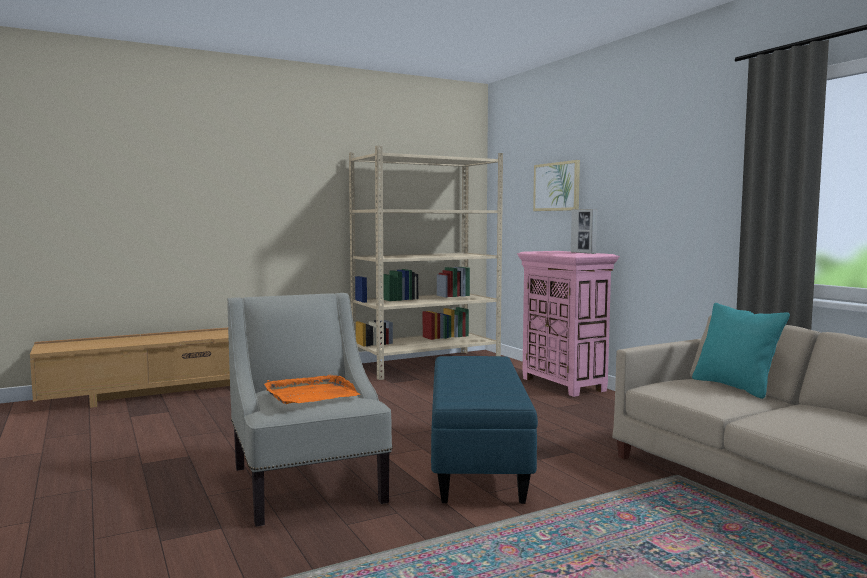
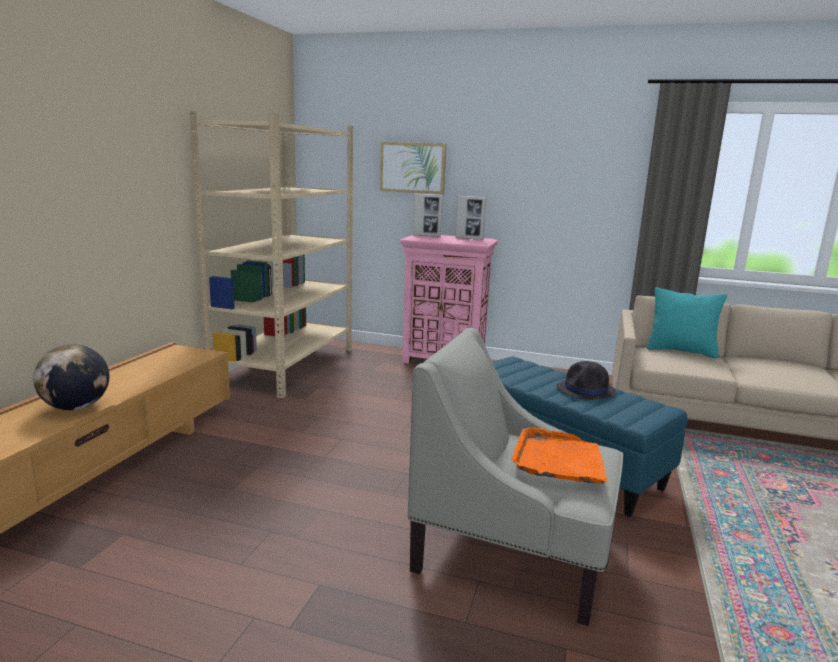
camera: 45 degrees left, 10 degrees up
none -> globe [33,344,110,410]
none -> picture frame [413,193,443,237]
none -> black hat [556,361,617,400]

